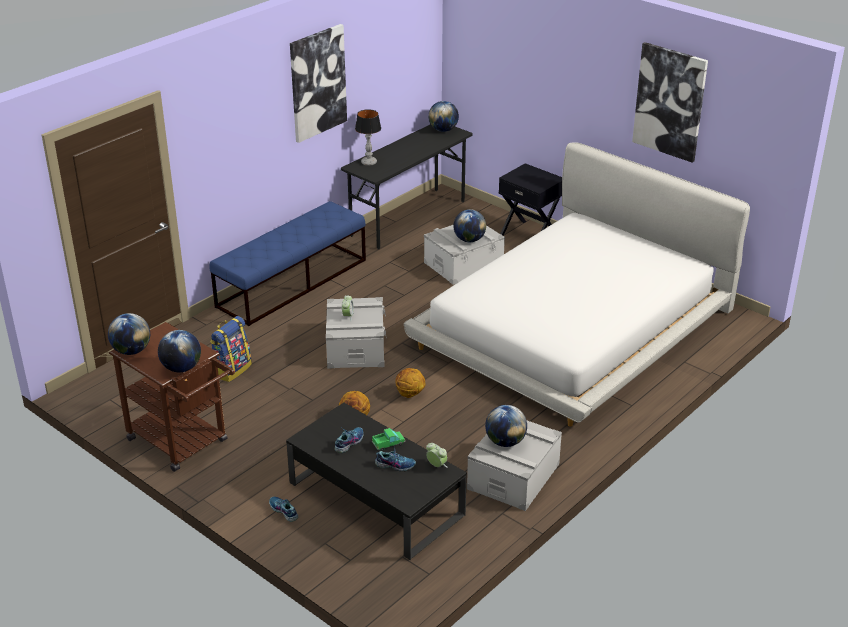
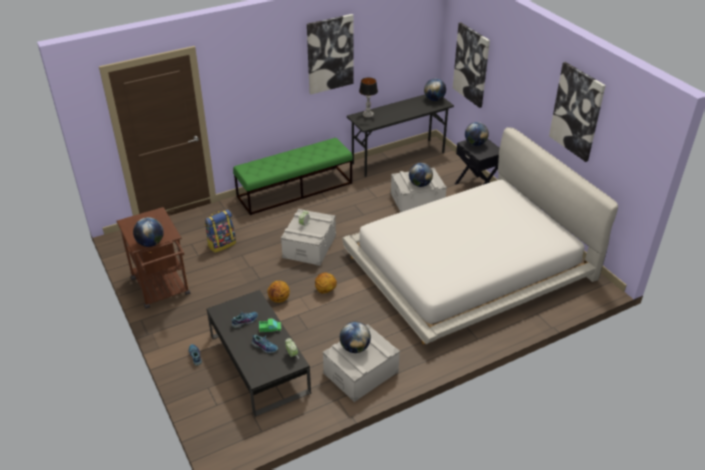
camera: 20 degrees right, 5 degrees up
globe [108,313,150,355] -> globe moved to [465,122,489,146]
blue bench [210,201,366,326] -> green bench [233,138,353,215]
none -> picture [453,22,490,108]

